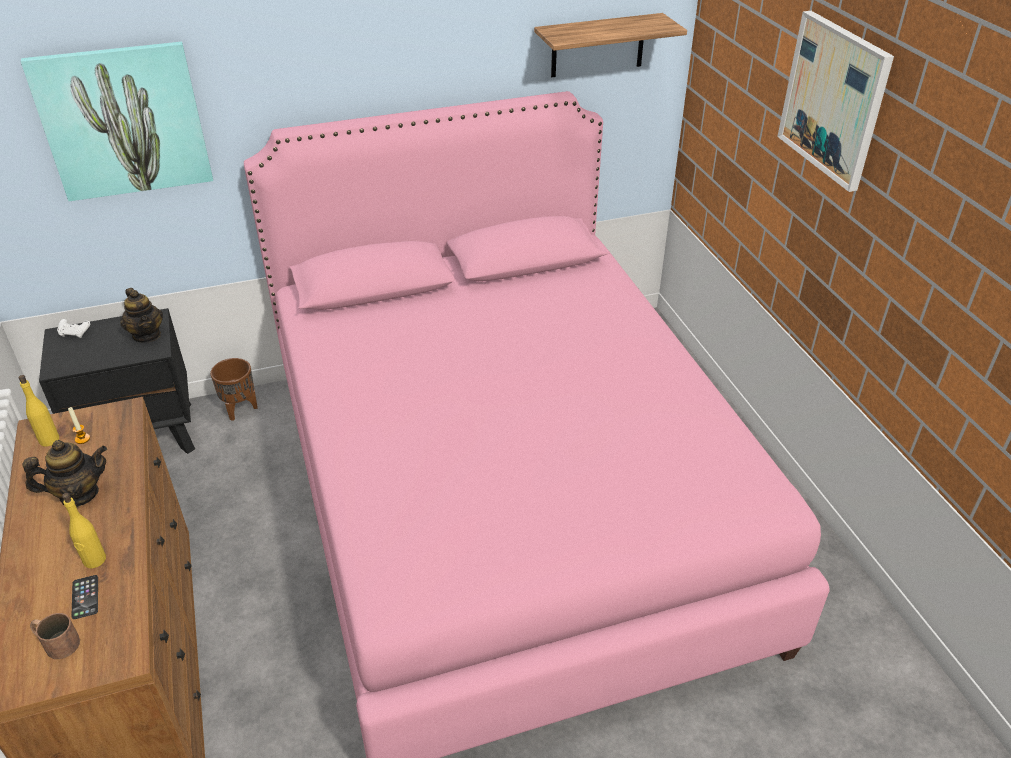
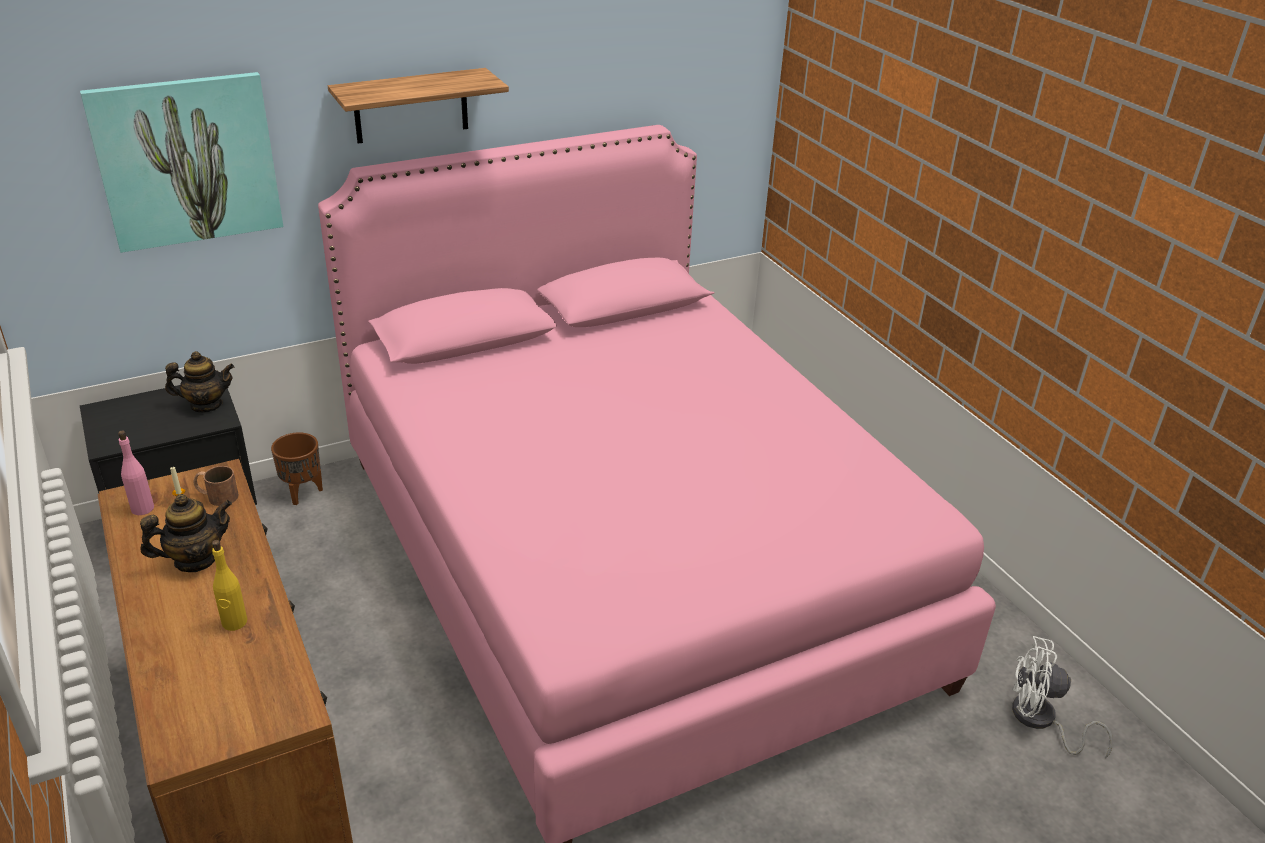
camera: 10 degrees left, 5 degrees down
yellow bottle [19,375,59,447] -> pink bottle [118,431,154,515]
brown mug [30,613,80,659] -> brown mug moved to [194,466,239,506]
white game controller [57,319,91,338] -> none
phone [71,575,98,619] -> none
teapot [120,288,163,343] -> teapot turned 60 degrees counterclockwise [165,351,234,413]
shelf [534,13,687,77] -> shelf moved to [328,68,509,144]
picture [777,11,894,192] -> none
none -> white fan [1012,636,1113,758]

